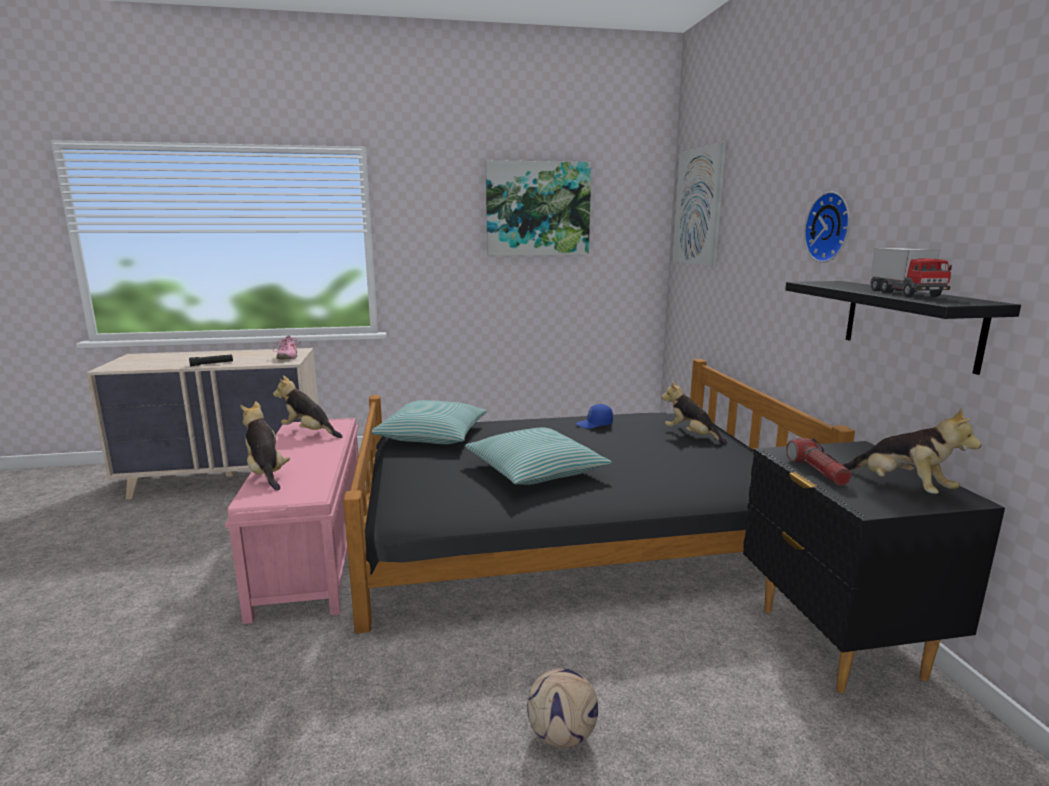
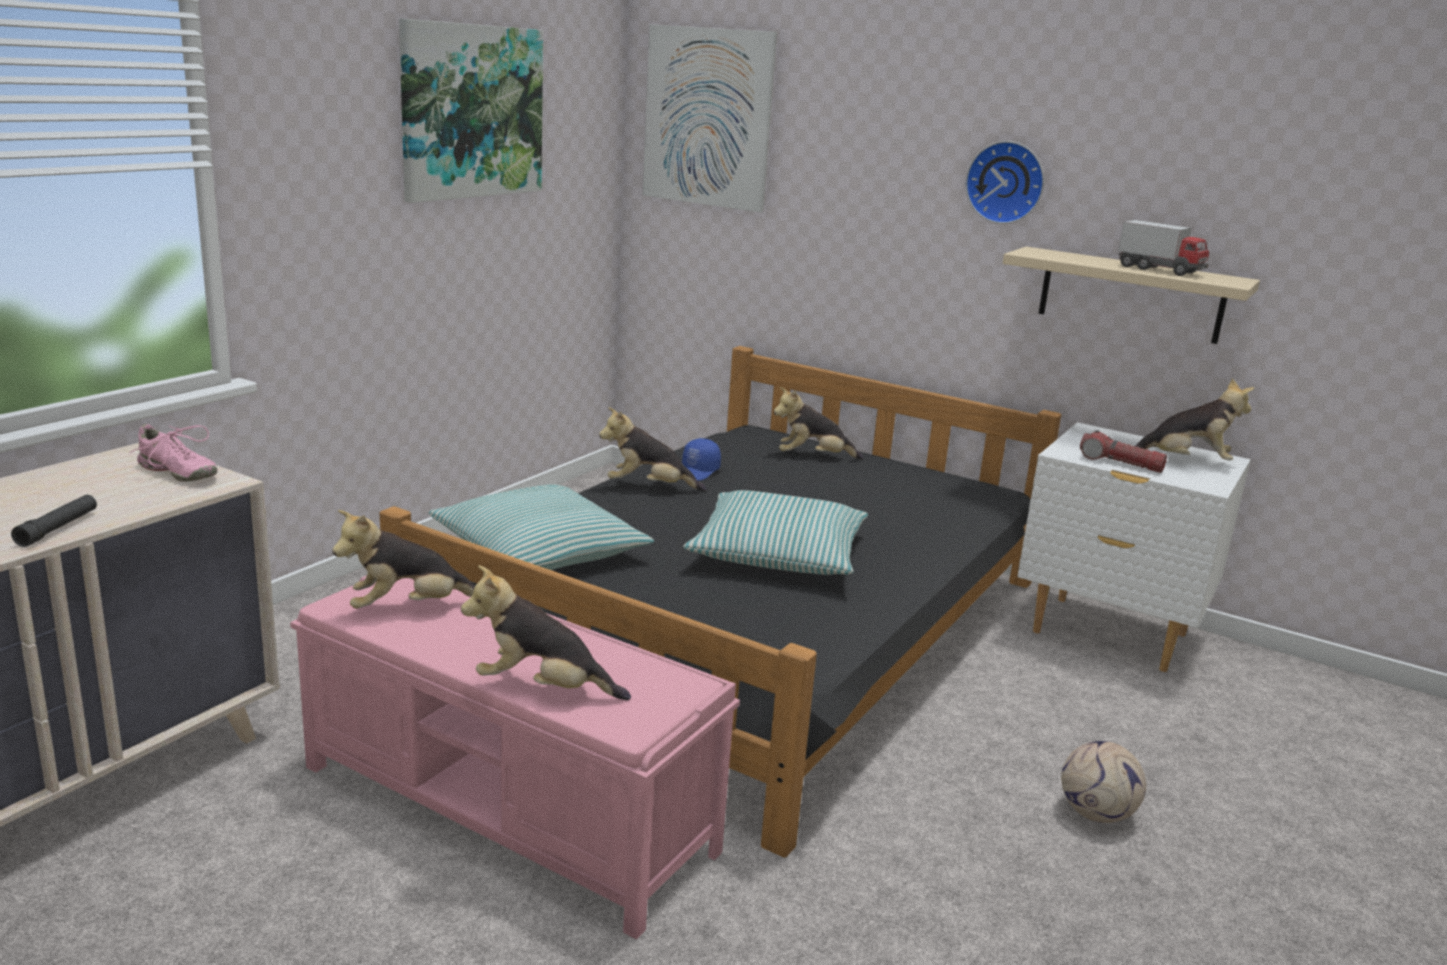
camera: 50 degrees left, 5 degrees up
black nightstand [743,441,1005,693] -> white nightstand [1017,422,1251,672]
black shelf [785,281,1021,375] -> beige shelf [1003,246,1260,344]
none -> plush toy [599,407,706,491]

